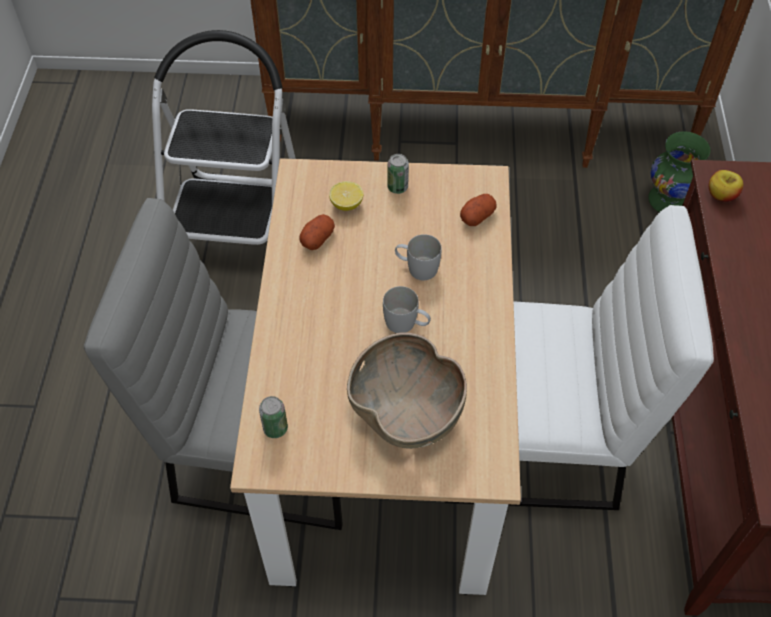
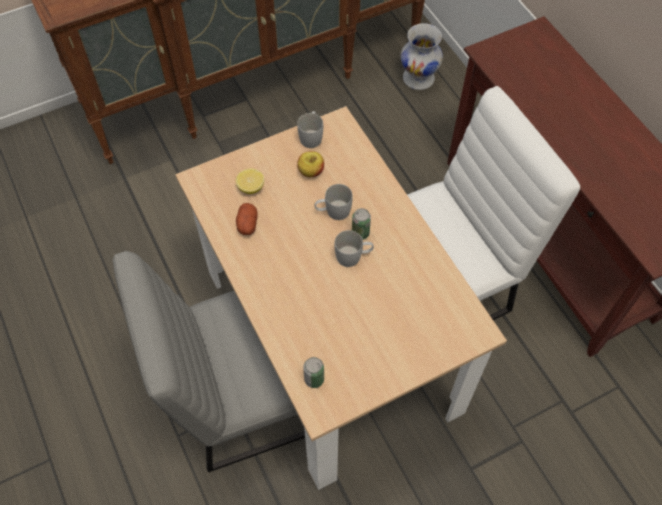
camera: 30 degrees left, 5 degrees up
step ladder [152,30,296,245] -> none
brown bowl [347,333,467,449] -> none
can [387,154,409,194] -> can moved to [352,208,371,240]
potato [460,194,497,226] -> none
green vase [648,131,710,212] -> white vase [401,23,443,90]
apple [709,170,743,202] -> apple moved to [297,151,324,177]
none -> white mug [297,111,323,148]

